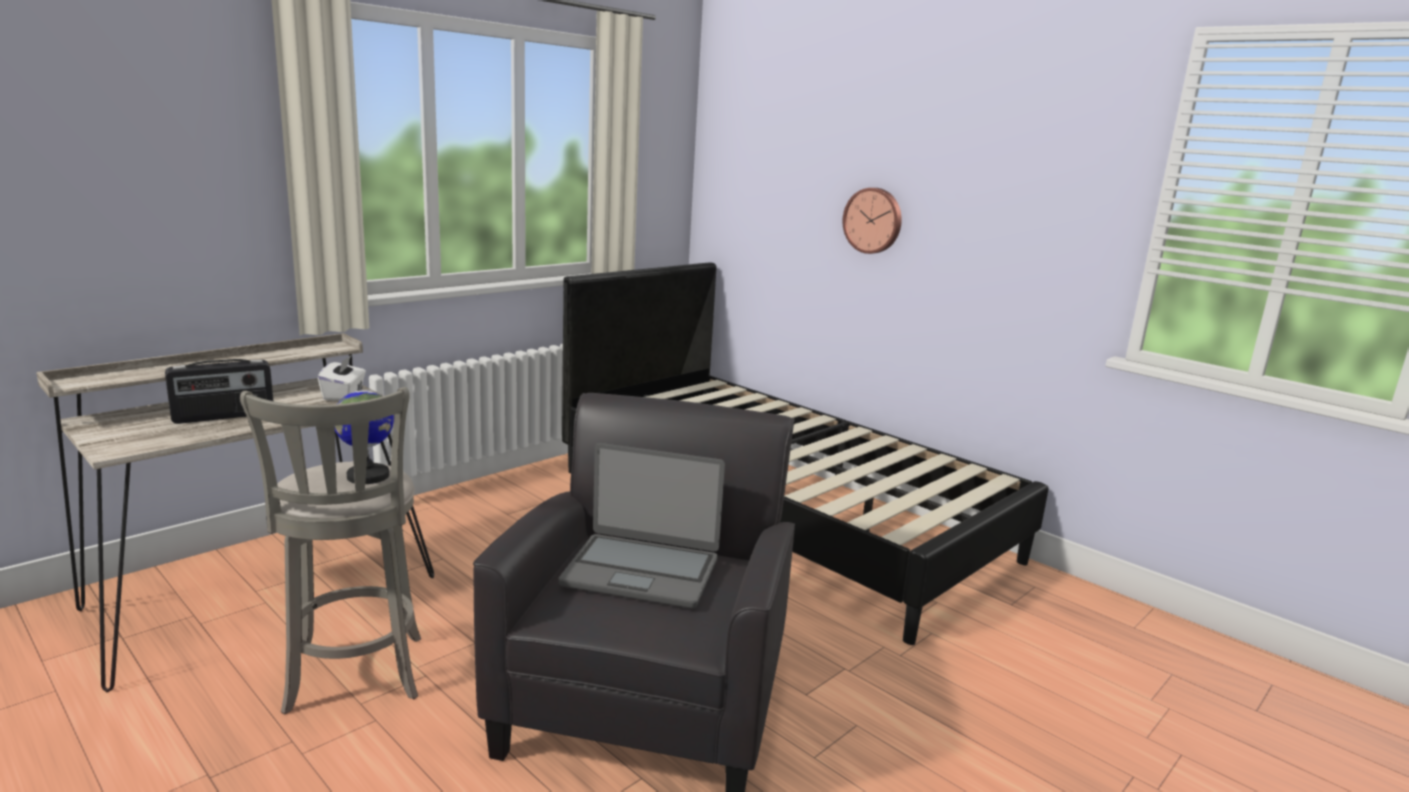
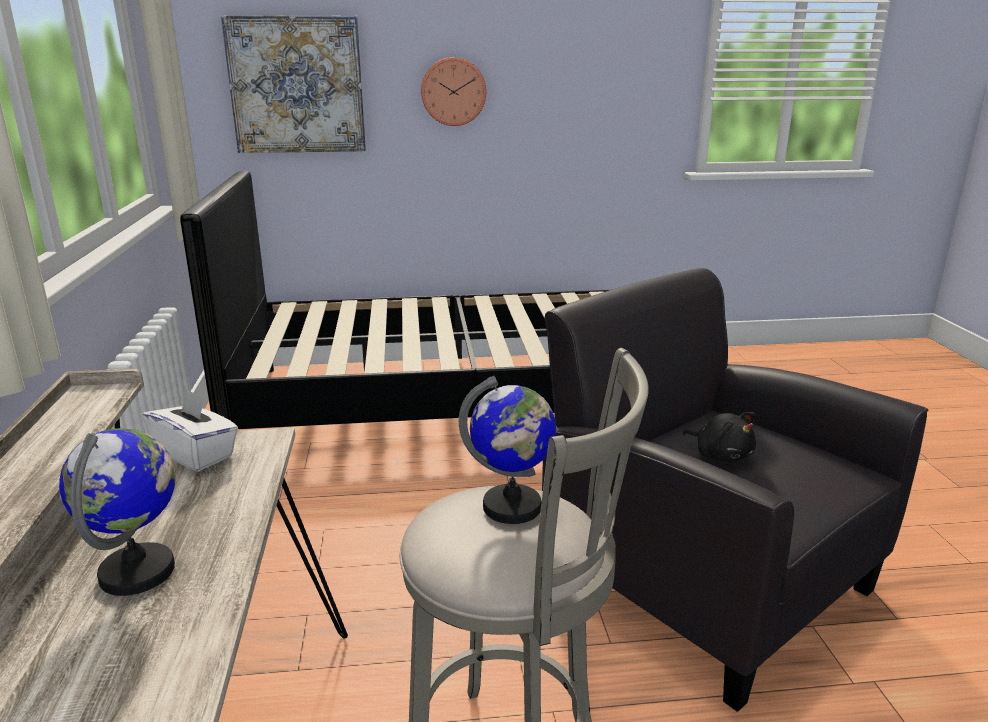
camera: 50 degrees left, 5 degrees up
radio [165,359,273,424] -> globe [59,428,176,596]
laptop [558,443,725,608] -> black plush toy [683,412,756,462]
none -> picture [221,15,366,153]

